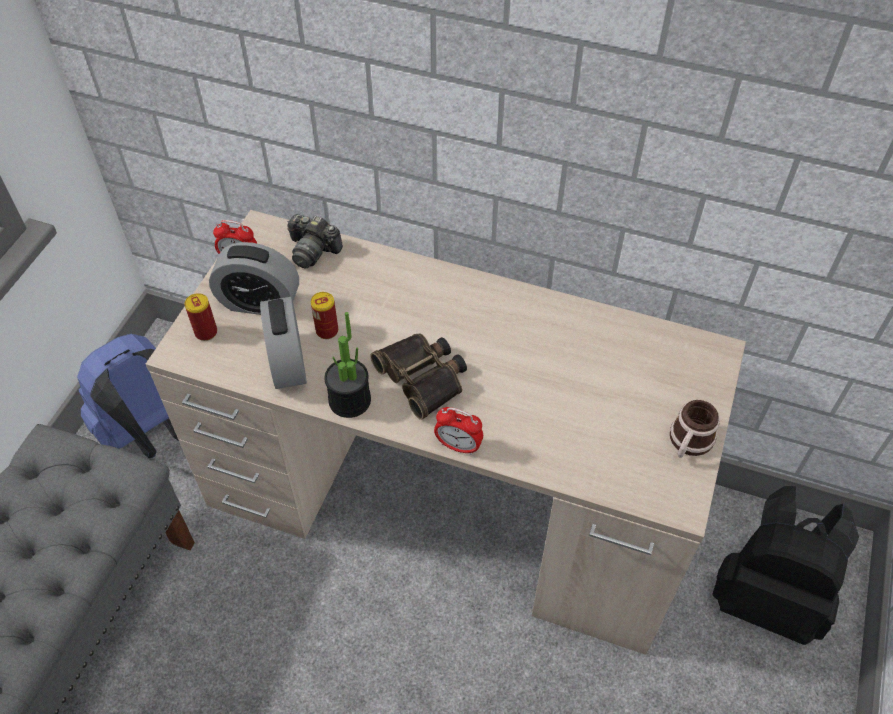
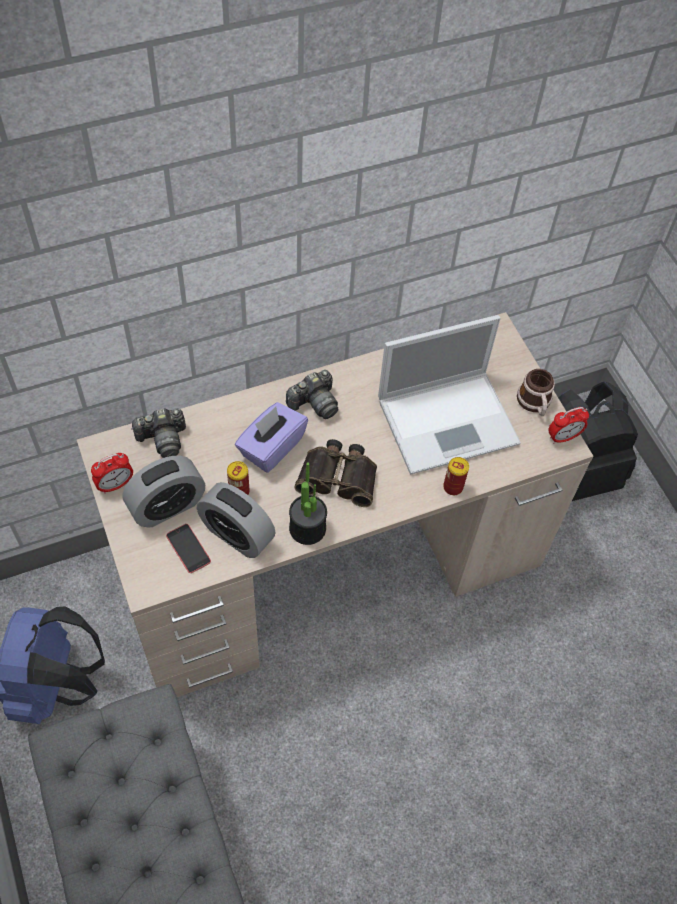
camera: 45 degrees left, 5 degrees up
can [185,293,217,341] -> can moved to [443,457,469,495]
alarm clock [434,407,483,455] -> alarm clock moved to [548,407,589,444]
none -> phone [166,524,211,573]
none -> purple tissue box [235,402,308,473]
none -> camera [286,370,338,419]
none -> laptop [378,315,521,474]

